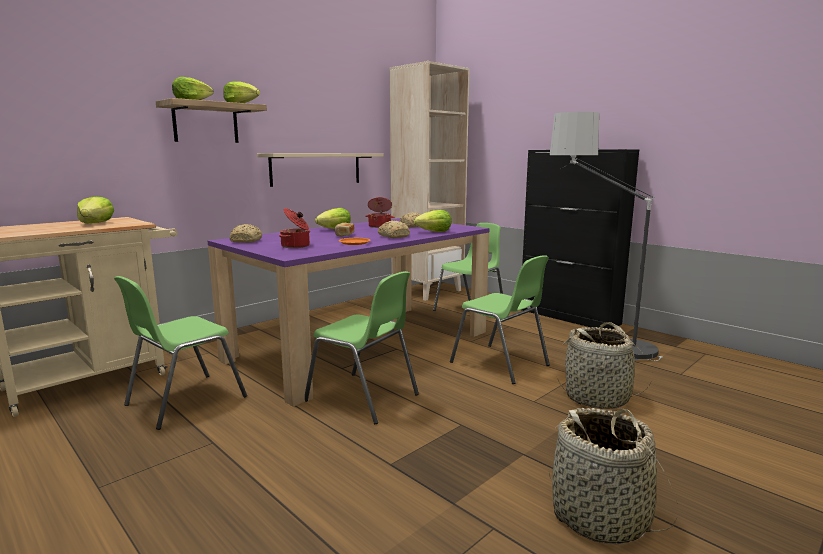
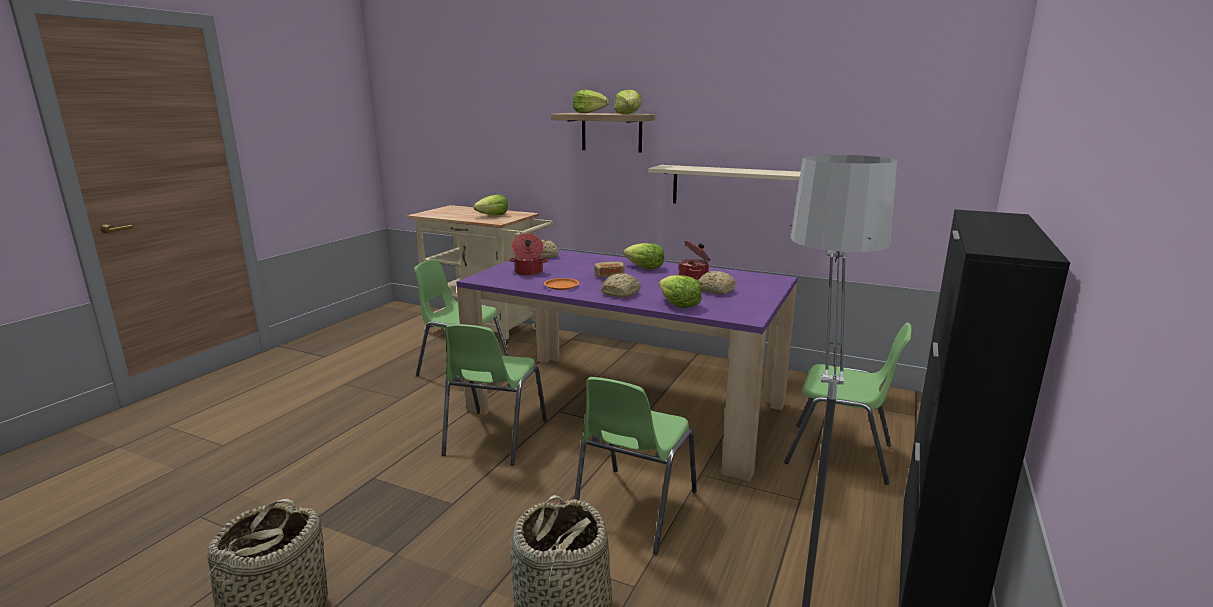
camera: 70 degrees right, 5 degrees up
beige bookcase [390,61,470,301] -> none

